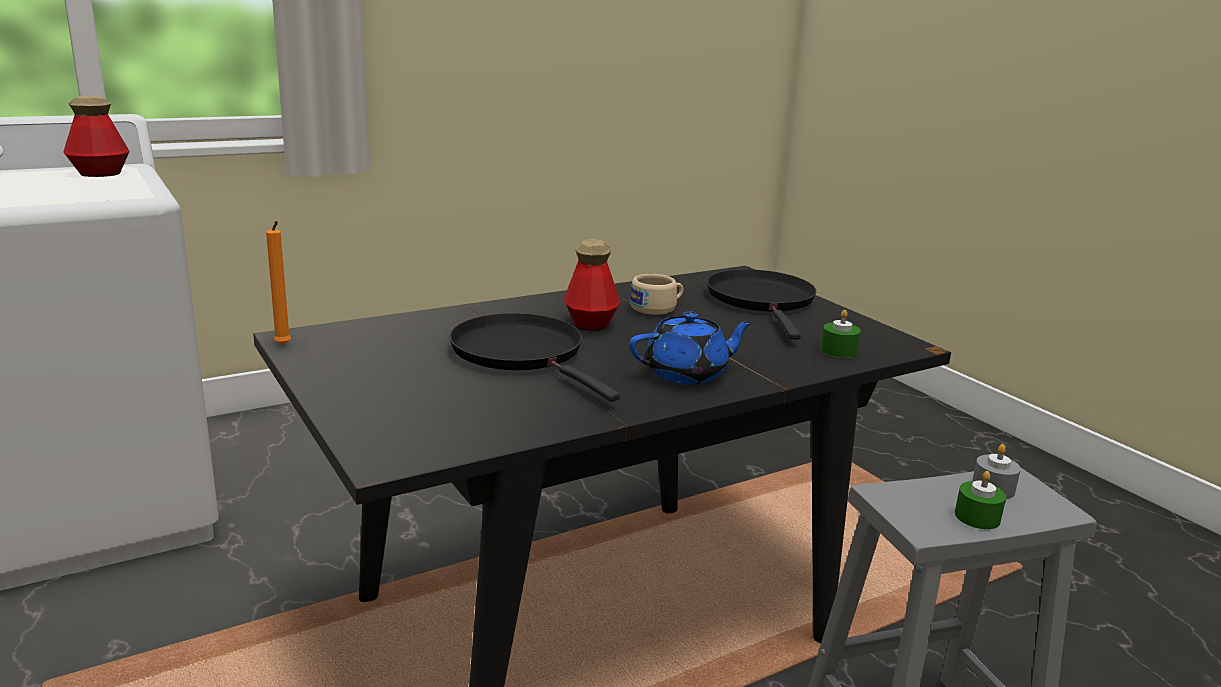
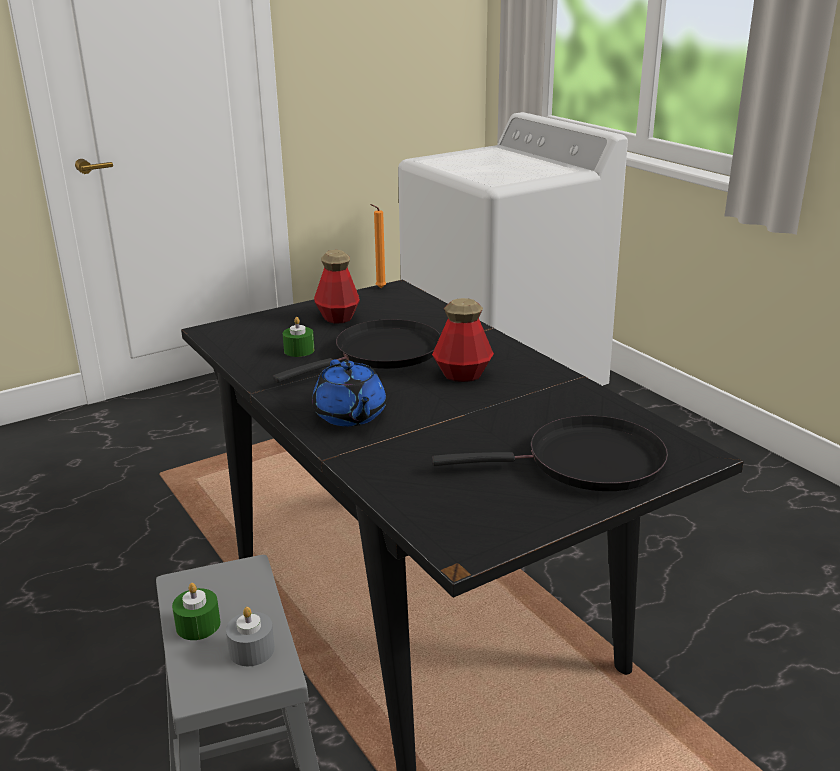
camera: 90 degrees right, 5 degrees up
bottle [63,96,130,177] -> bottle moved to [314,250,360,324]
beige cup [629,274,683,315] -> none
green candle [820,310,861,358] -> green candle moved to [283,317,314,357]

